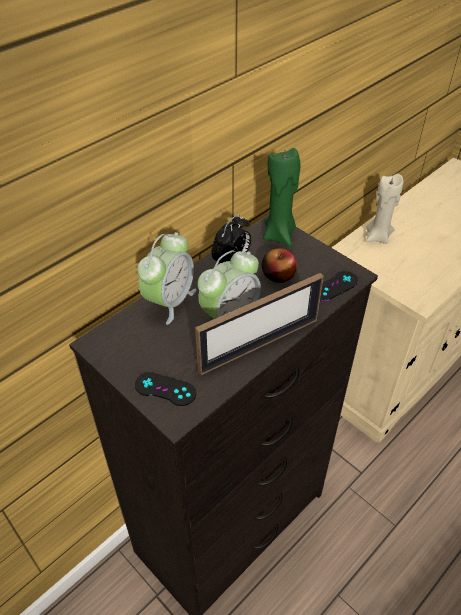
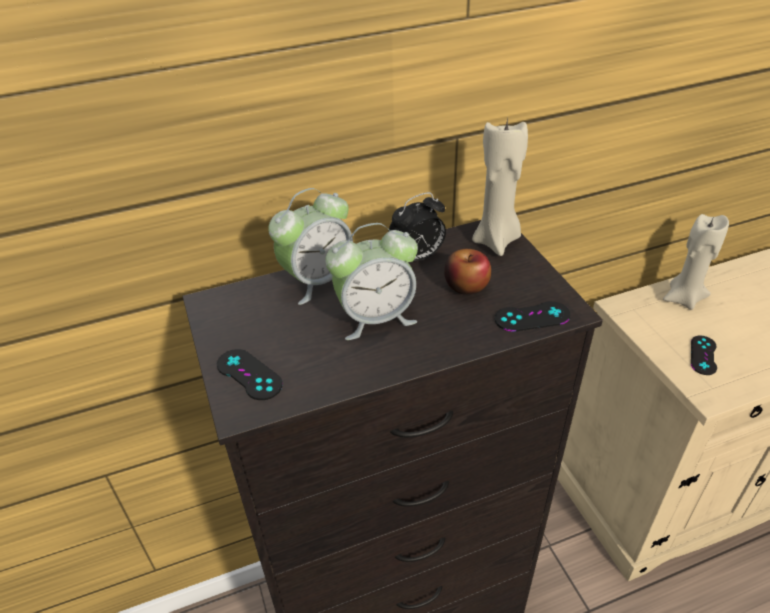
camera: 25 degrees right, 5 degrees down
picture frame [195,273,324,375] -> none
green candle [263,148,300,247] -> beige candle [472,117,528,256]
none -> black game controller [691,335,717,375]

